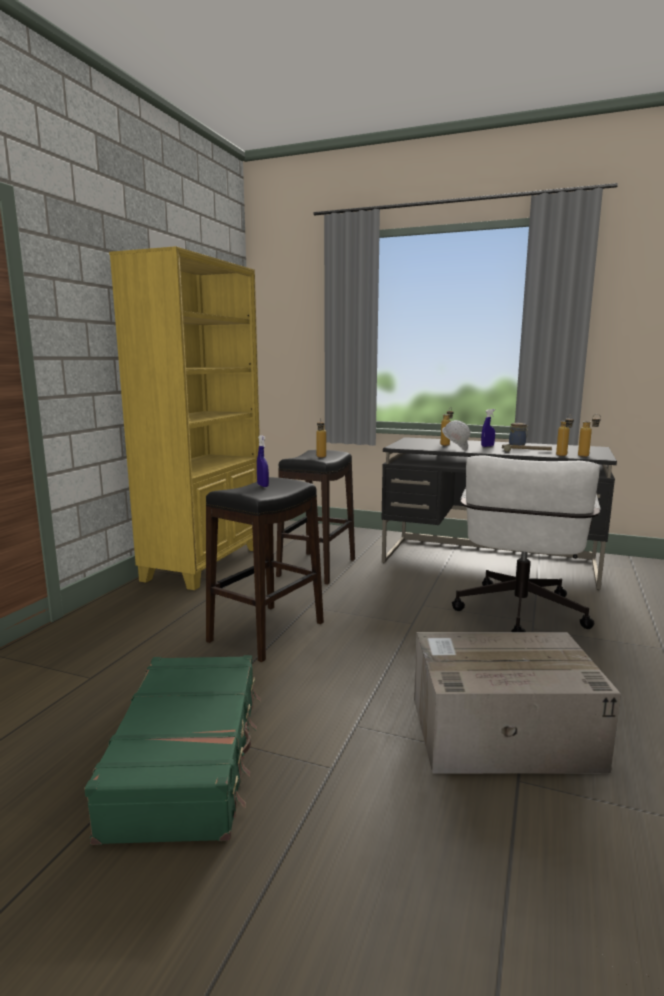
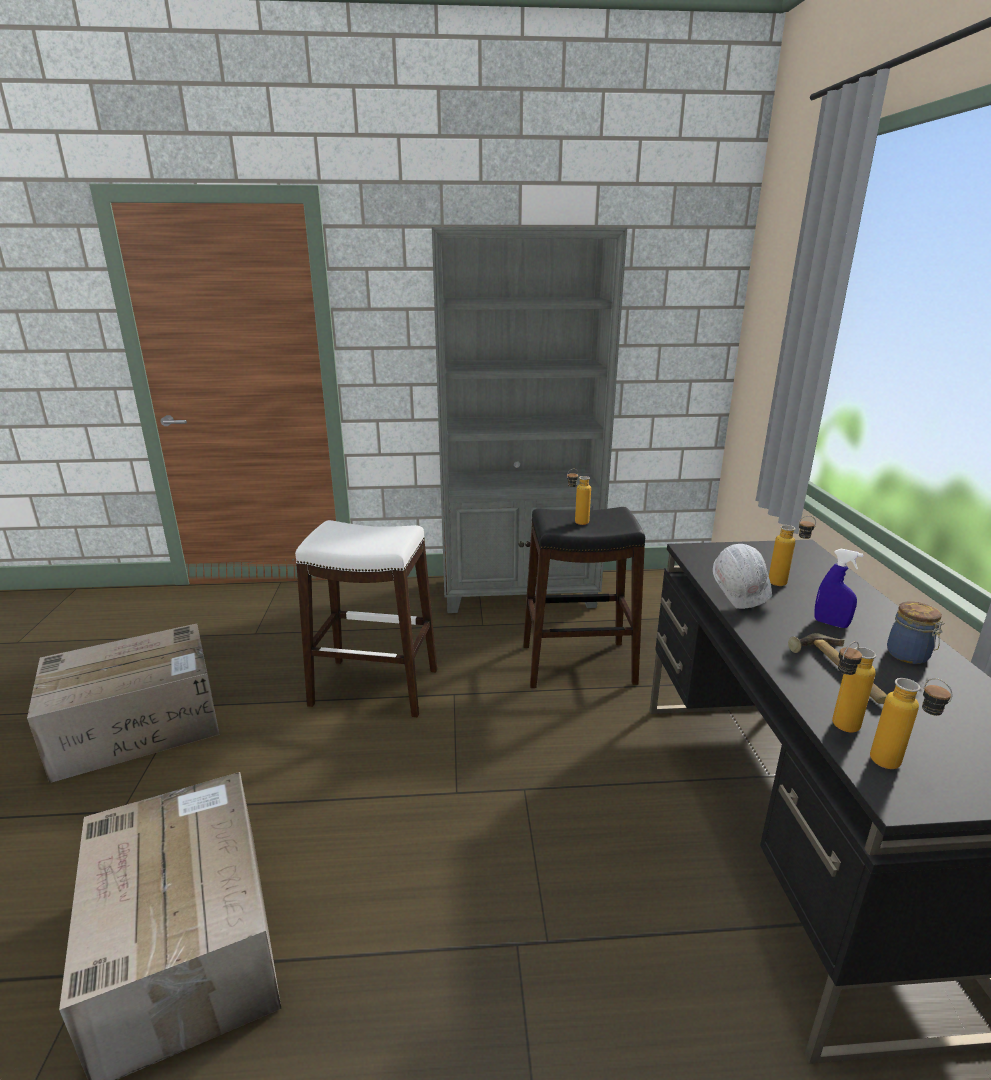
camera: 65 degrees right, 10 degrees up
green suitcase [85,655,261,845] -> cardboard box [27,624,220,783]
yellow bookcase [109,246,260,590] -> grey bookcase [432,227,627,613]
black stool [206,477,324,662] -> white stool [295,520,437,717]
blue spray bottle [257,435,269,487] -> none
white office chair [452,456,601,632] -> none

